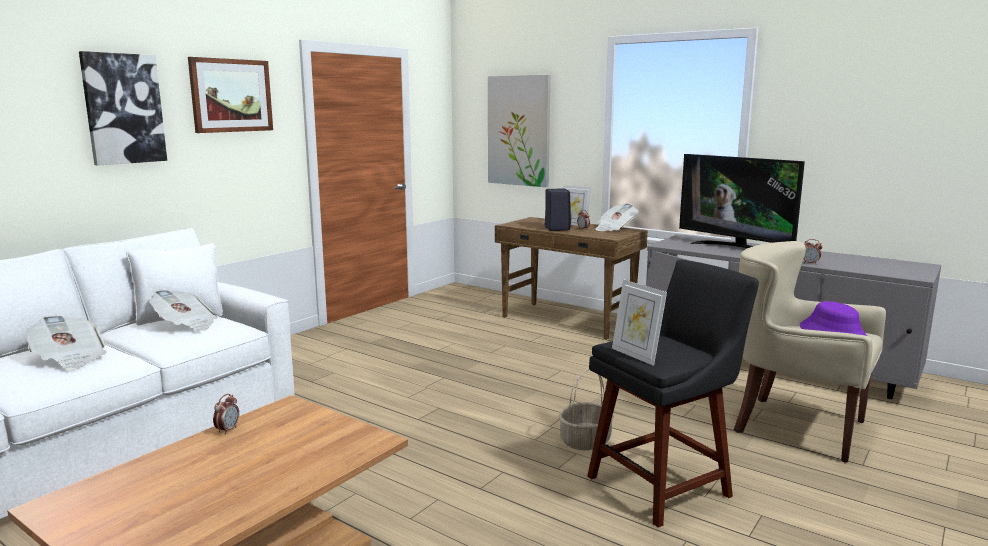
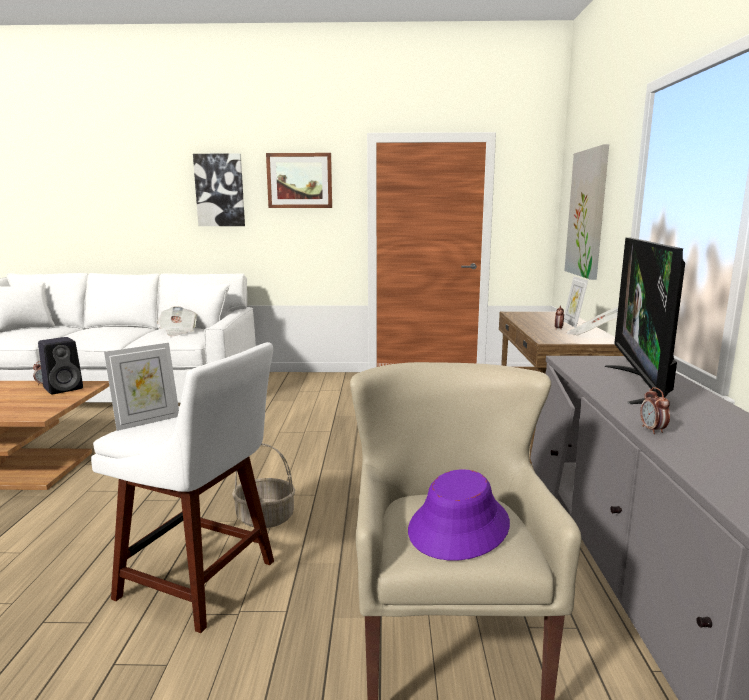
camera: 55 degrees right, 0 degrees up
newspaper [26,315,107,370] -> none
black speaker [545,189,571,231] -> black speaker moved to [38,337,83,394]
black stool [587,260,759,528] -> white stool [91,342,274,633]
picture frame [612,280,667,366] -> picture frame turned 150 degrees counterclockwise [104,343,179,431]

